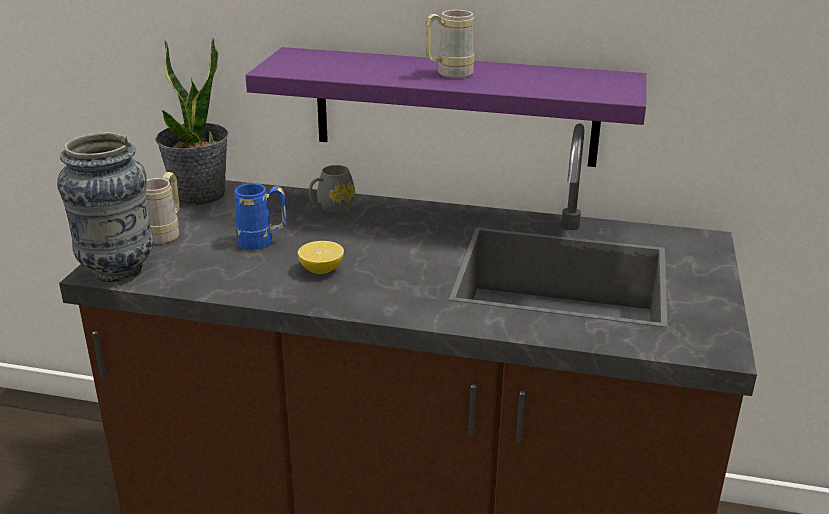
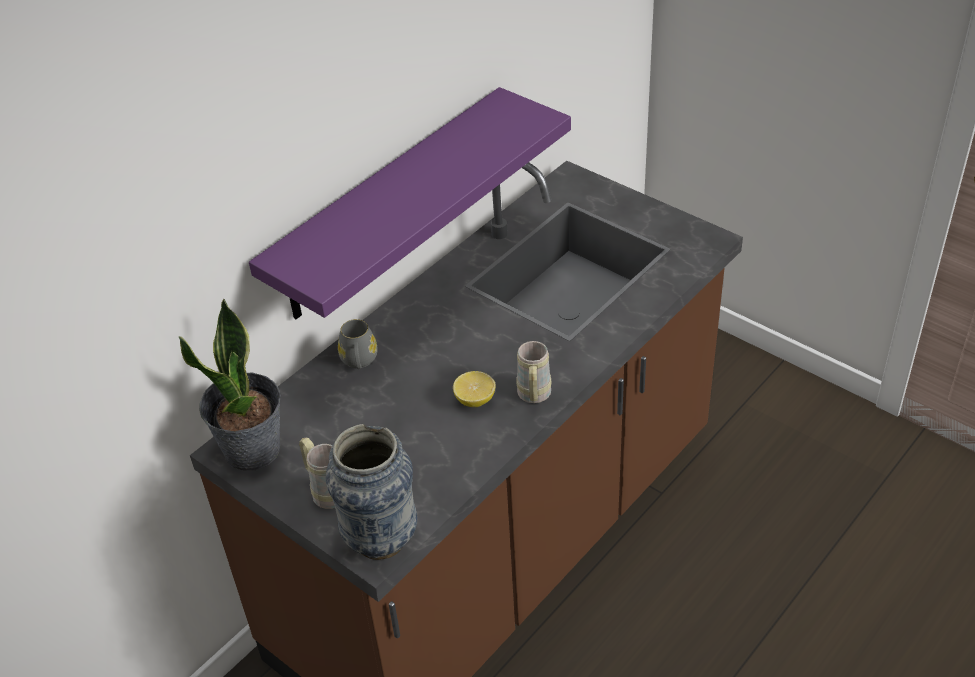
camera: 60 degrees left, 15 degrees up
blue mug [234,183,286,250] -> none
beige mug [425,10,474,78] -> beige mug moved to [516,341,552,403]

